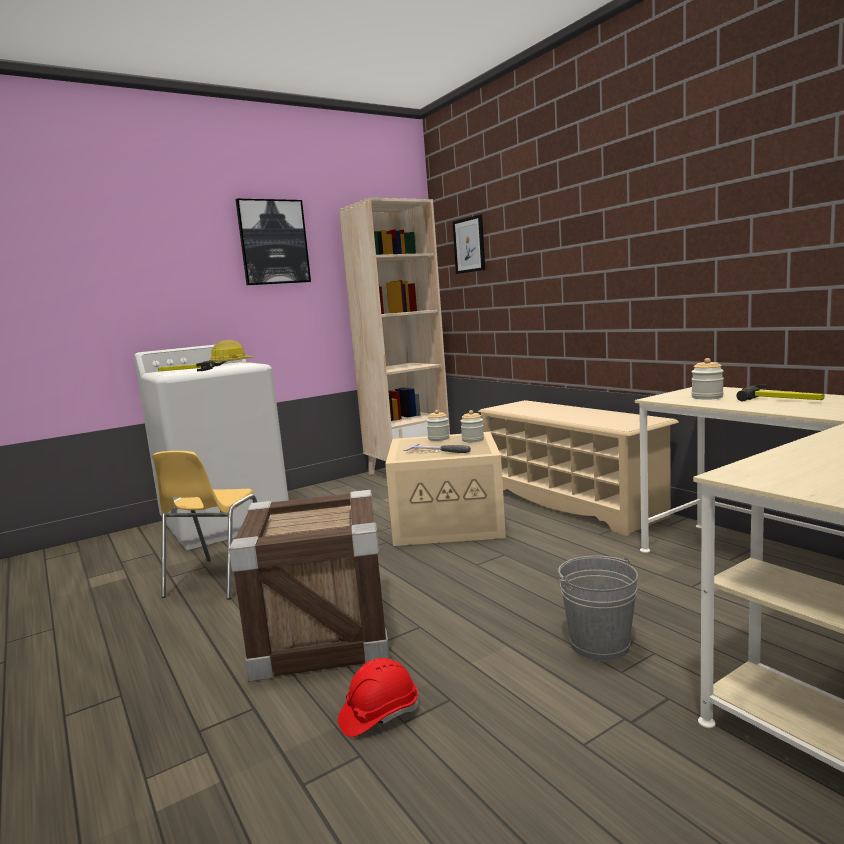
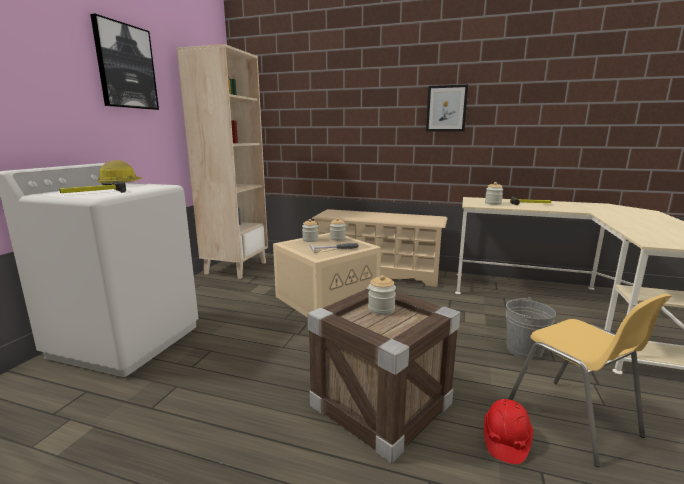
camera: 40 degrees left, 5 degrees up
yellow chair [152,451,257,600] -> yellow chair moved to [508,293,671,467]
picture [452,215,485,274] -> picture moved to [426,85,468,132]
none -> jar [368,275,396,315]

